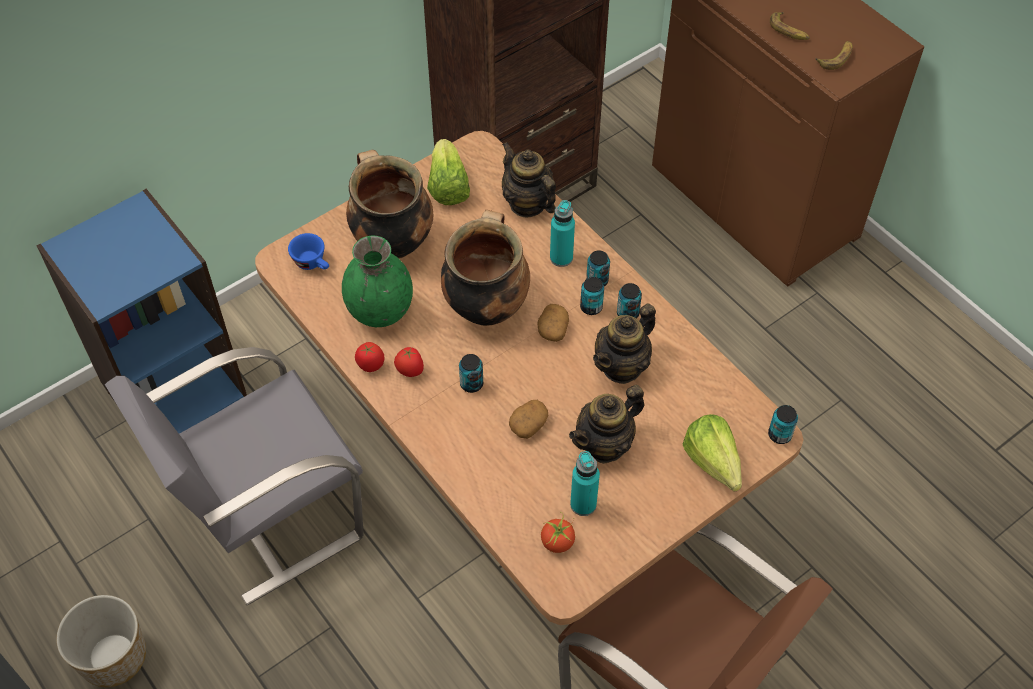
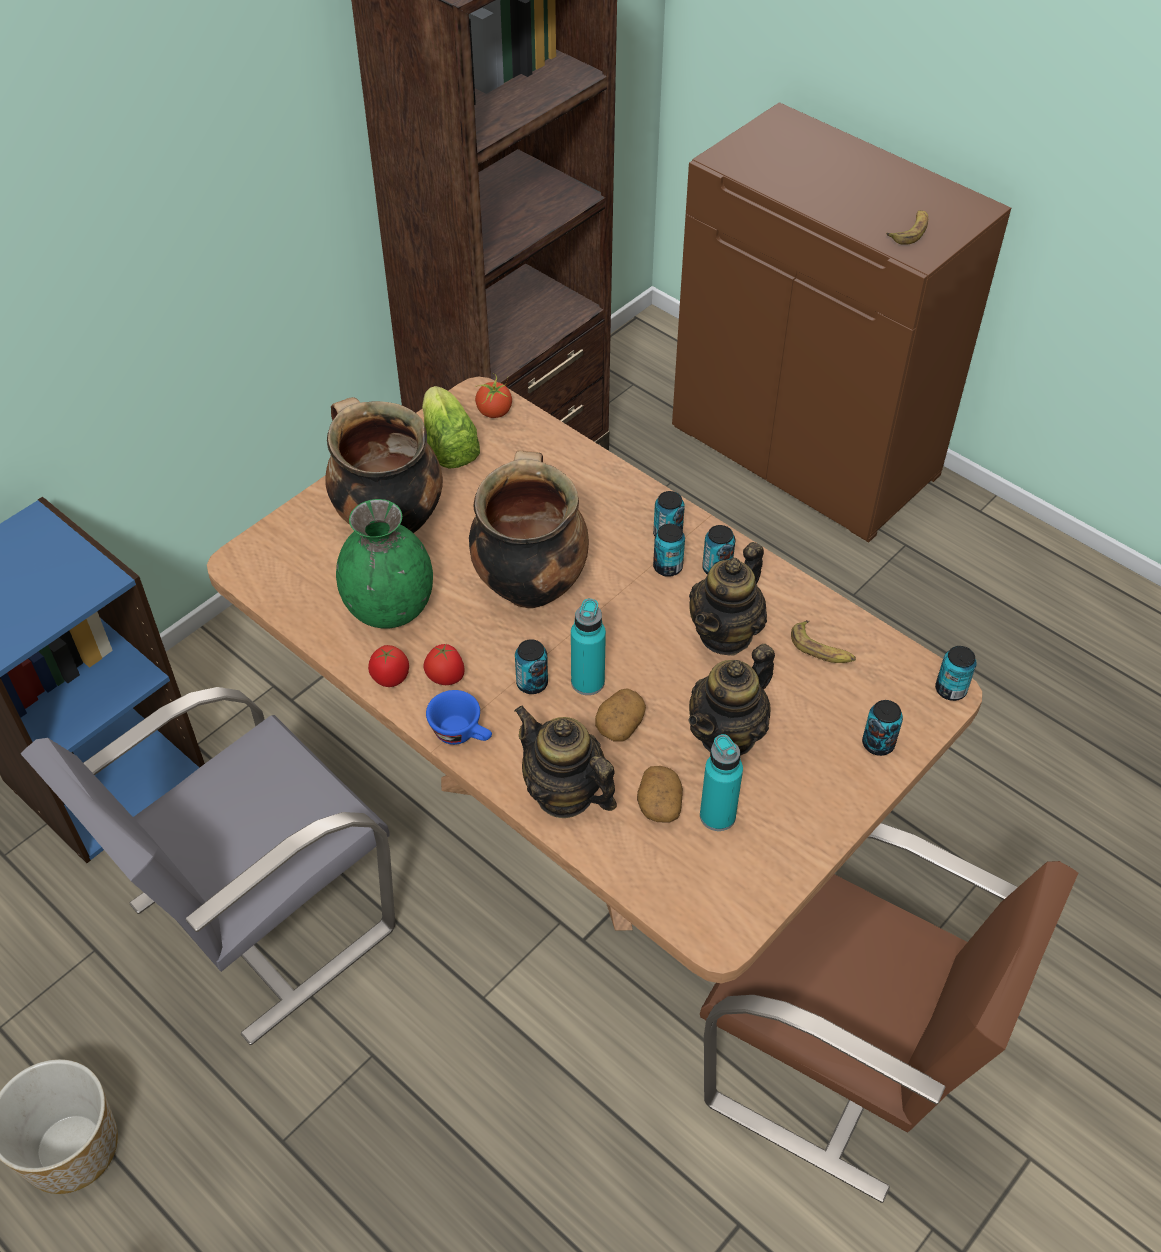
camera: 10 degrees left, 5 degrees down
blue cup [288,233,329,270] -> blue cup moved to [426,690,492,745]
teapot [502,142,556,217] -> teapot moved to [514,705,617,818]
potato [537,304,569,342] -> potato moved to [637,766,683,823]
tomato [541,512,575,553] -> tomato moved to [475,375,512,418]
turquoise bottle [550,200,575,267] -> turquoise bottle moved to [571,599,606,695]
lettuce [682,414,742,492] -> can [862,700,903,756]
banana [770,12,810,40] -> banana moved to [791,620,856,663]

